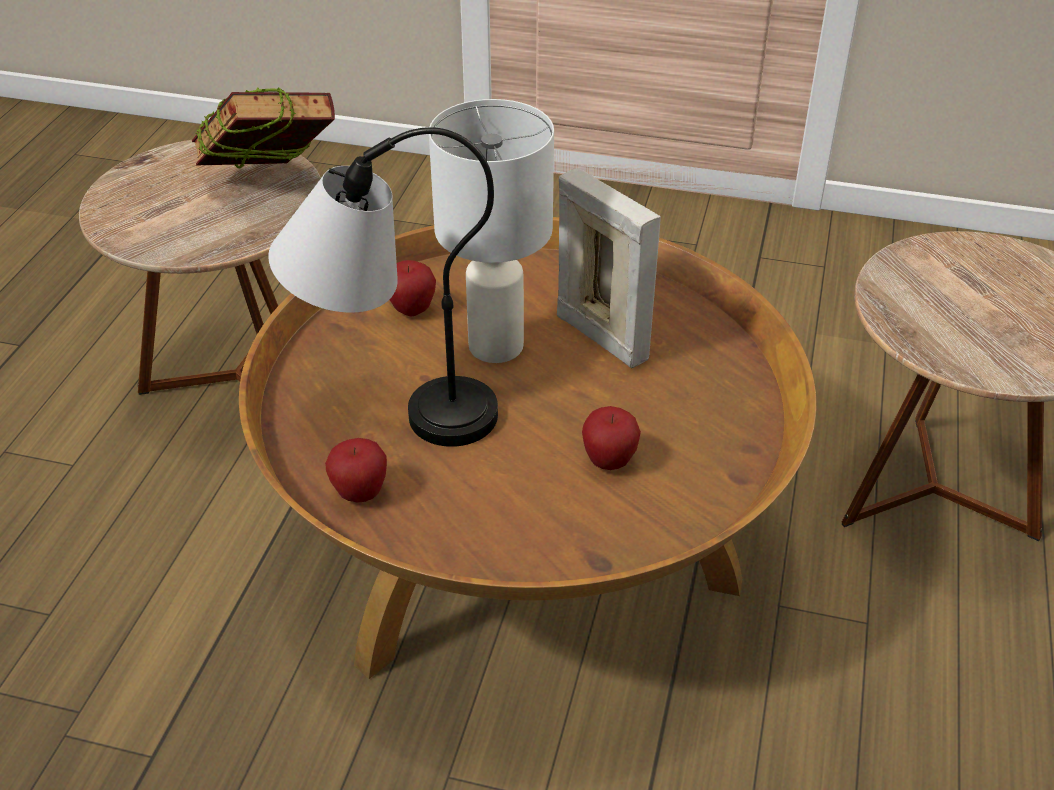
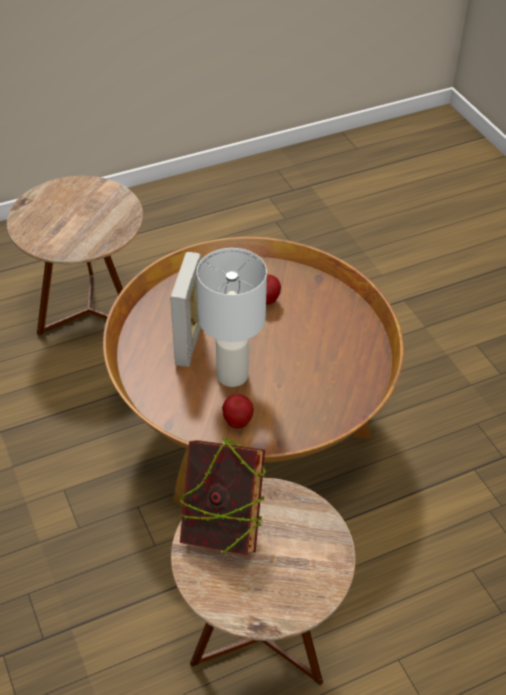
camera: 130 degrees left, 5 degrees up
table lamp [268,127,498,447] -> none
apple [325,438,387,502] -> none

